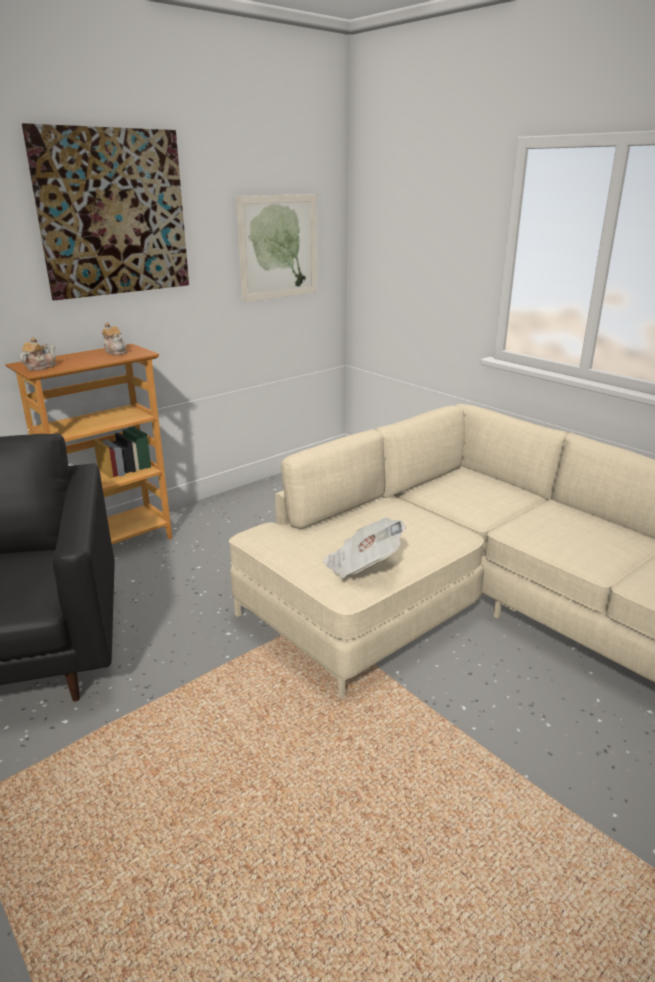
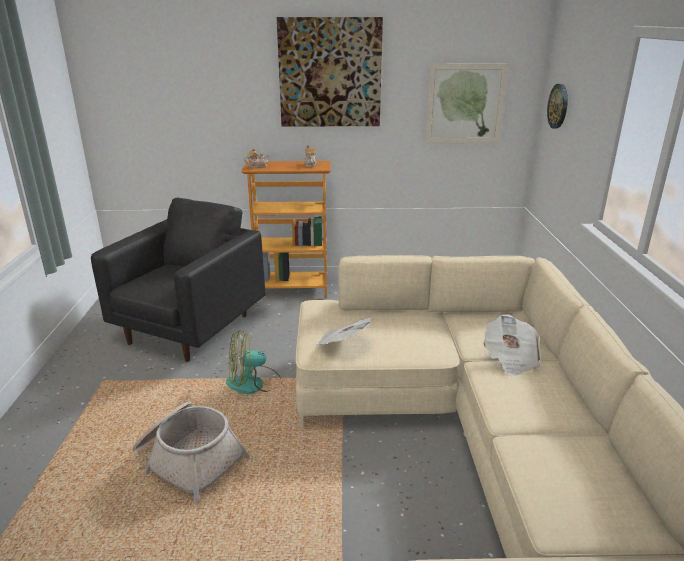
camera: 40 degrees right, 0 degrees up
none -> basket [132,401,250,504]
none -> fan [226,330,282,394]
none -> newspaper [484,314,541,376]
none -> wall clock [547,84,568,129]

